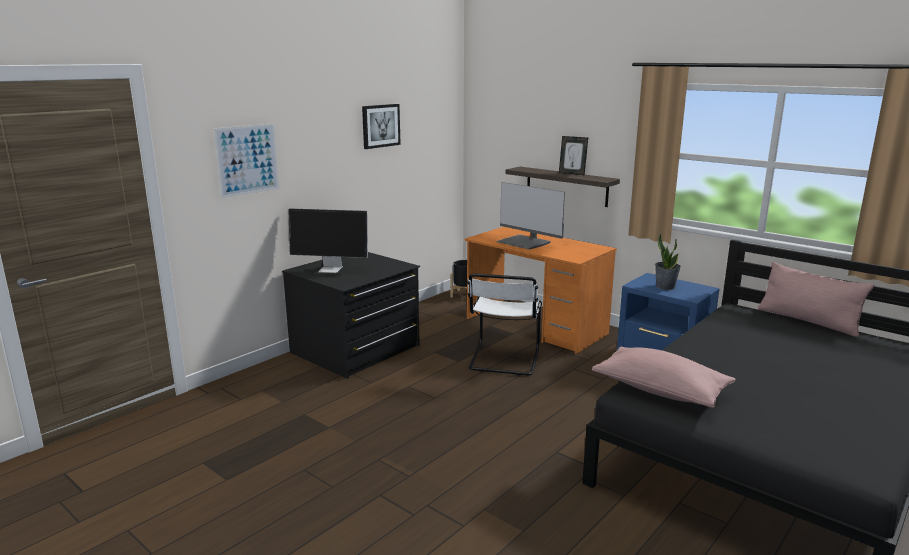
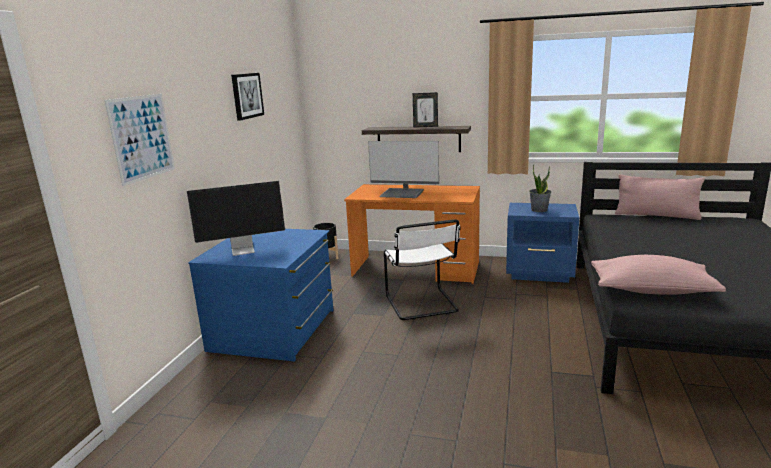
camera: 25 degrees left, 0 degrees up
black dresser [282,252,420,379] -> blue dresser [188,229,333,361]

